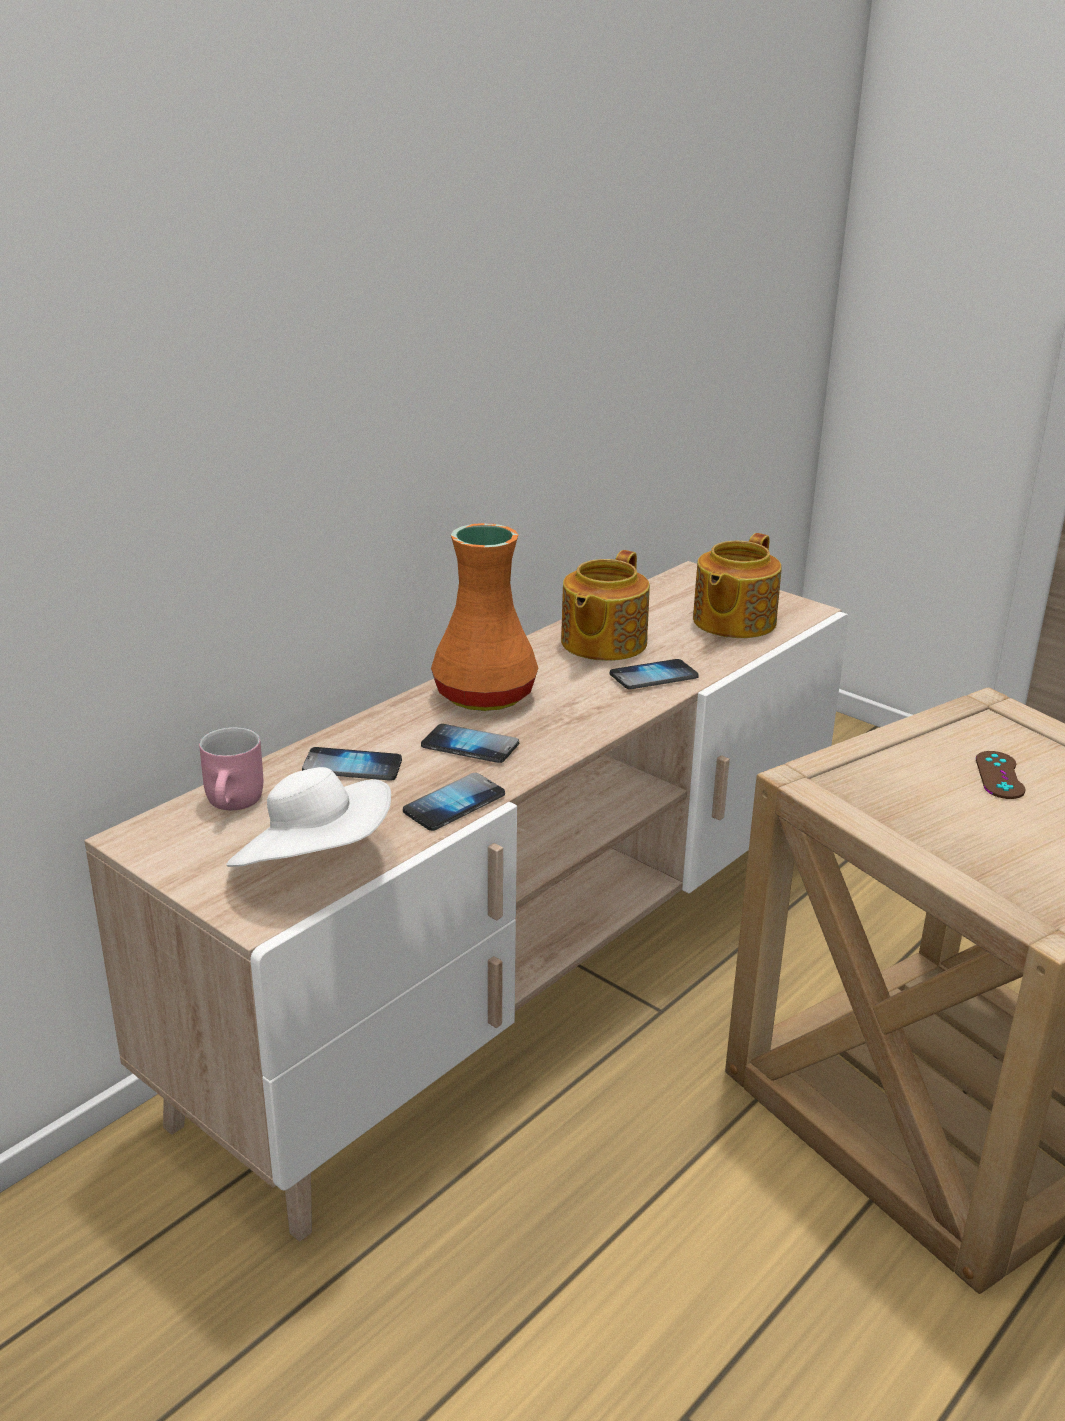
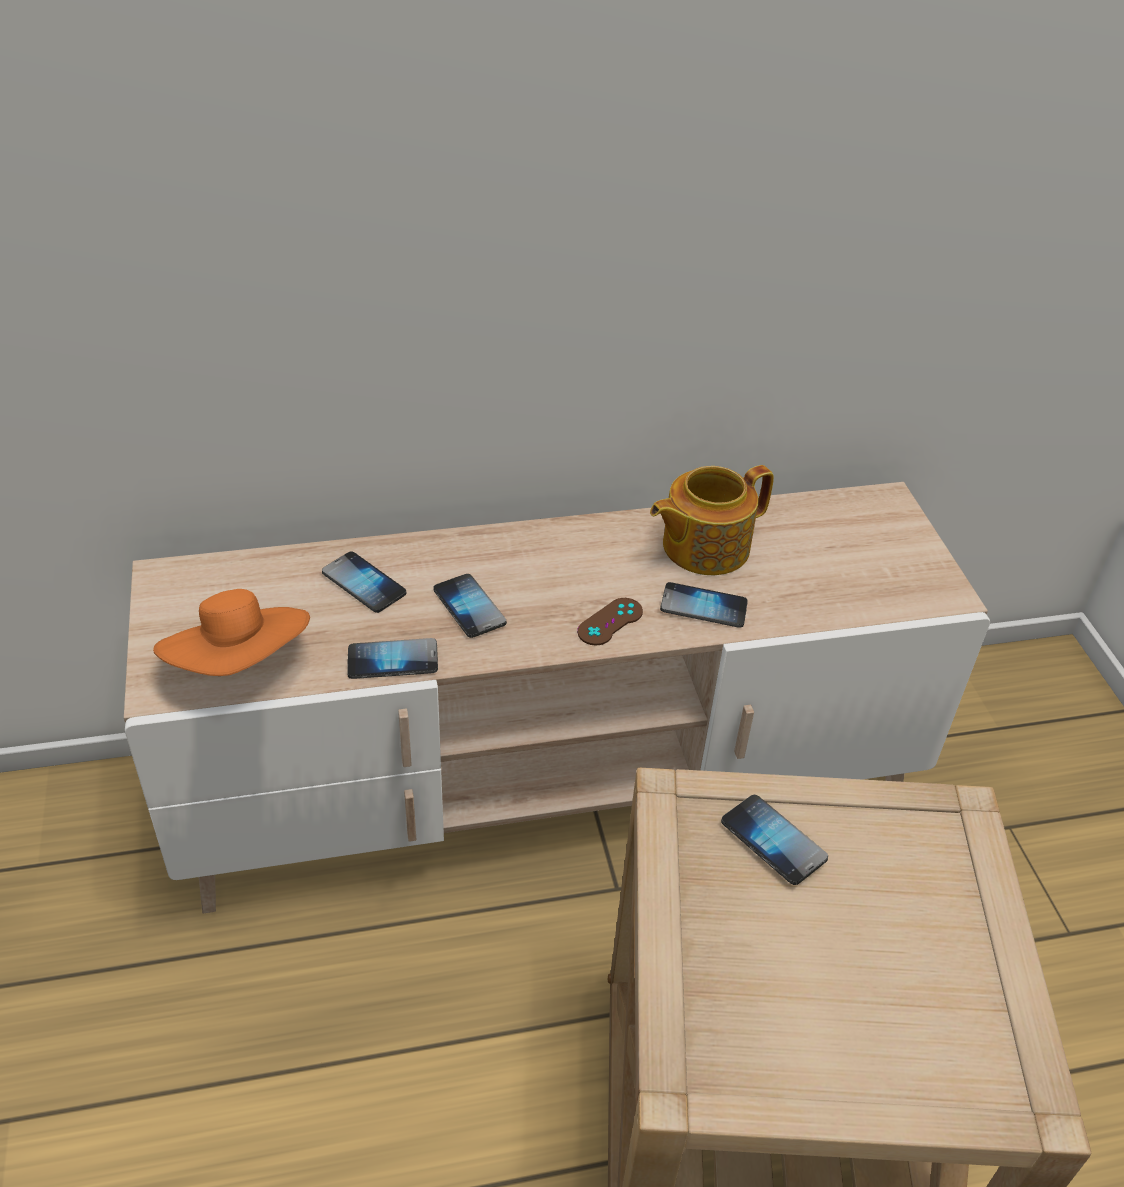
camera: 35 degrees right, 15 degrees up
pink mug [199,727,263,810] -> none
white hat [226,767,391,867] -> orange hat [153,589,310,676]
orange vase [431,523,538,711] -> none
teapot [693,533,782,638] -> none
brown game controller [976,751,1025,799] -> brown game controller moved to [577,598,643,645]
none -> phone [721,795,828,885]

